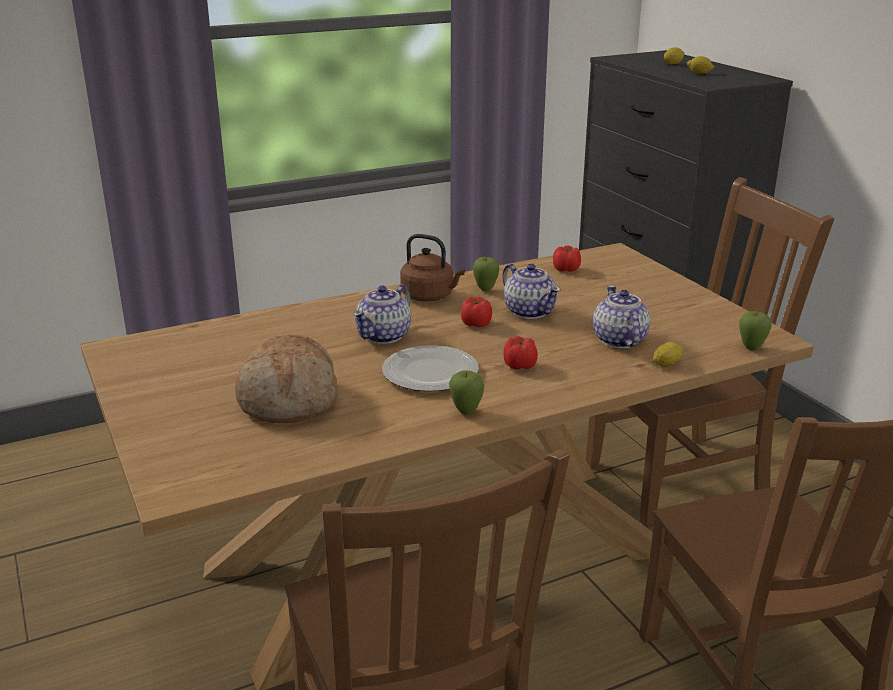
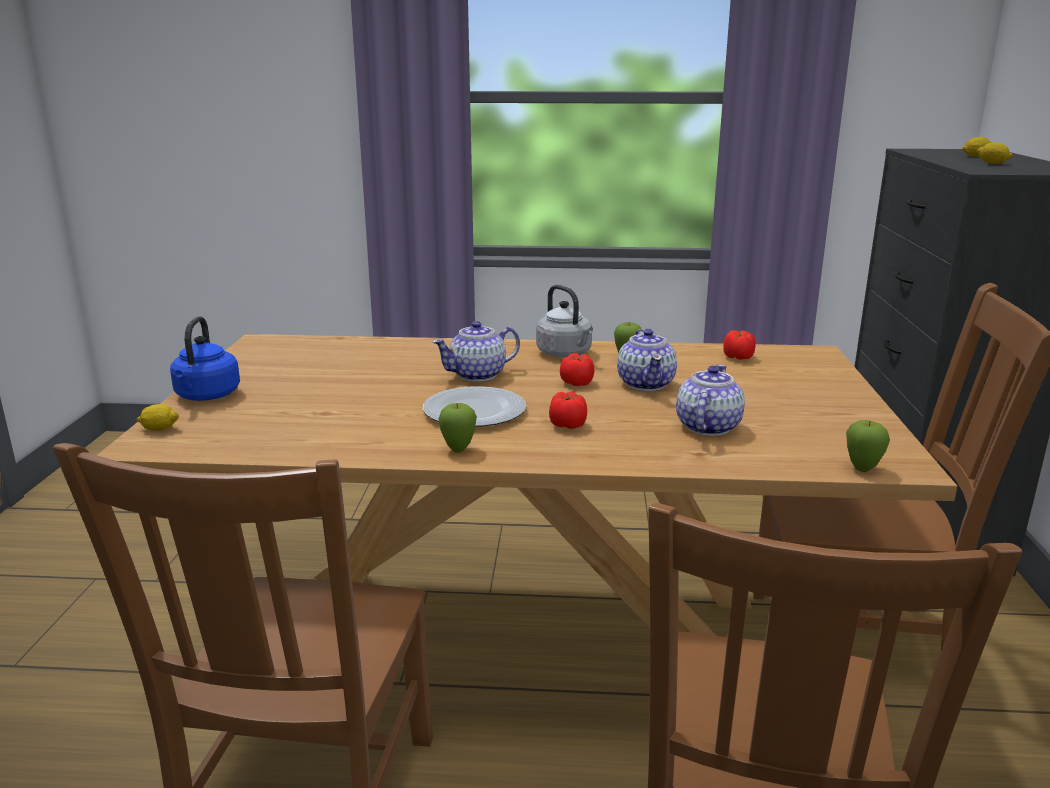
camera: 30 degrees right, 5 degrees down
bread [235,334,338,423] -> none
brown kettle [400,234,465,302] -> grey kettle [536,285,593,357]
lemon [653,342,684,367] -> lemon moved to [136,404,179,431]
none -> blue kettle [170,316,240,401]

